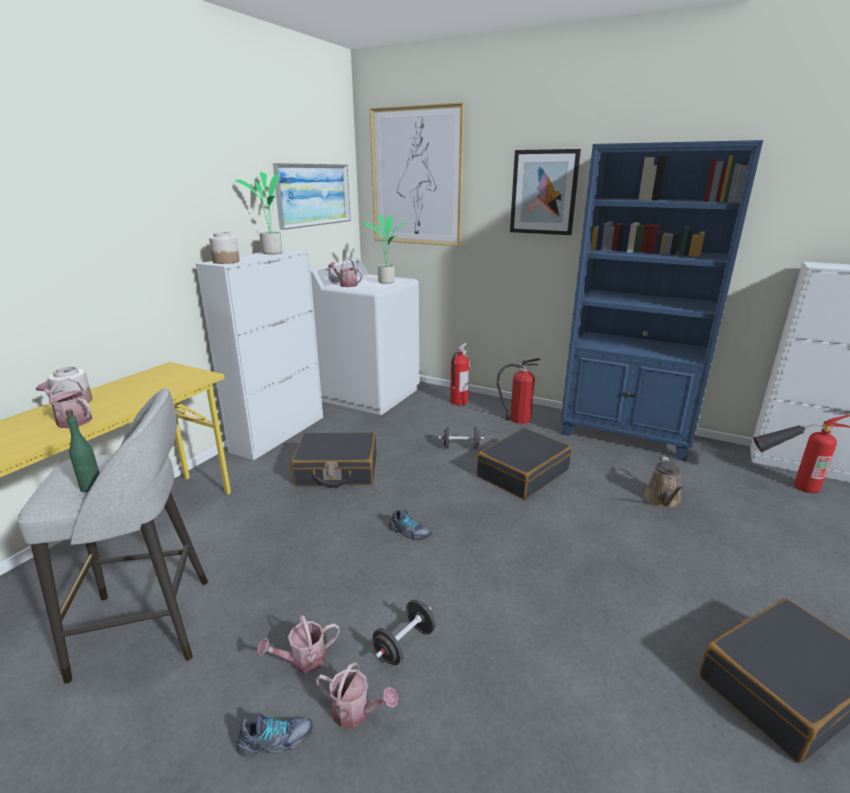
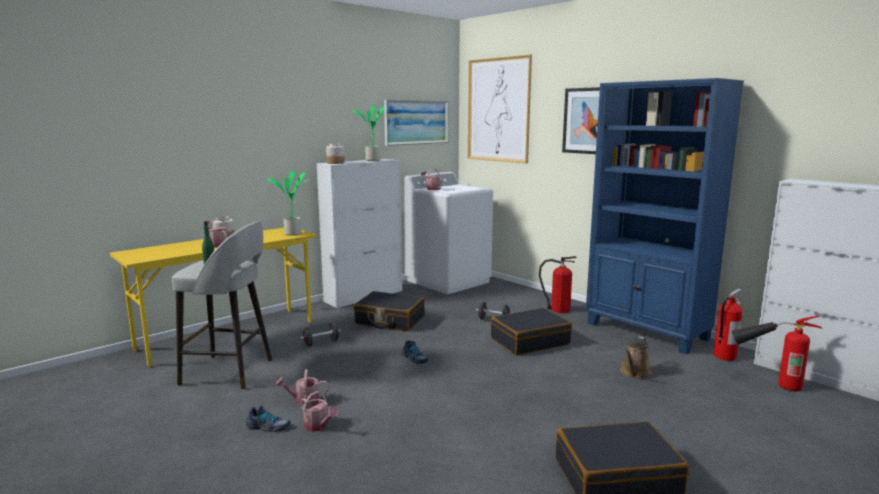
camera: 20 degrees right, 10 degrees down
potted plant [363,215,406,284] -> potted plant moved to [267,171,312,235]
black dumbbell [373,600,435,665] -> black dumbbell moved to [300,322,341,347]
fire extinguisher [450,343,469,405] -> fire extinguisher moved to [713,289,743,361]

